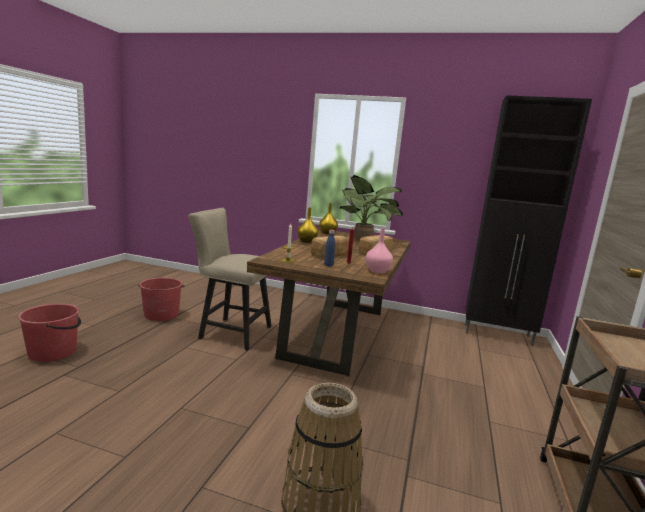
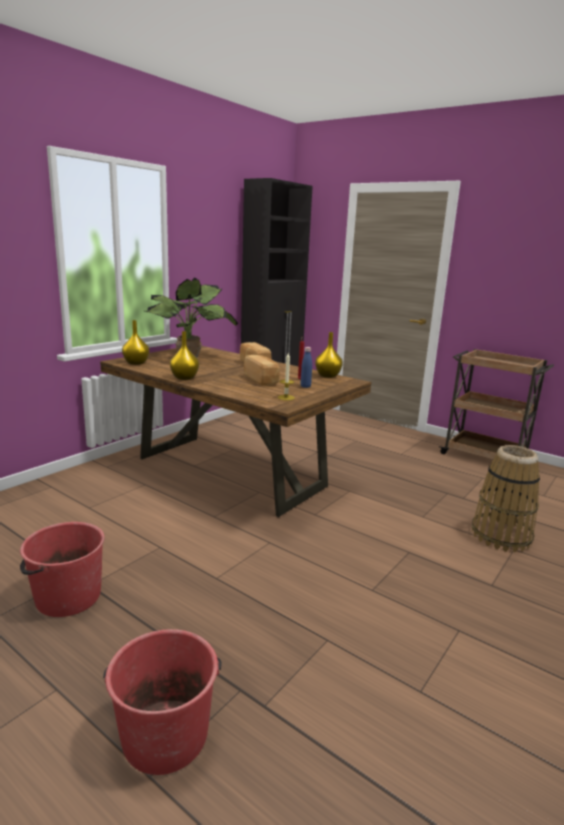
camera: 70 degrees left, 5 degrees up
beige chair [188,208,272,351] -> none
pink vase [366,228,393,273] -> yellow vase [315,332,343,378]

